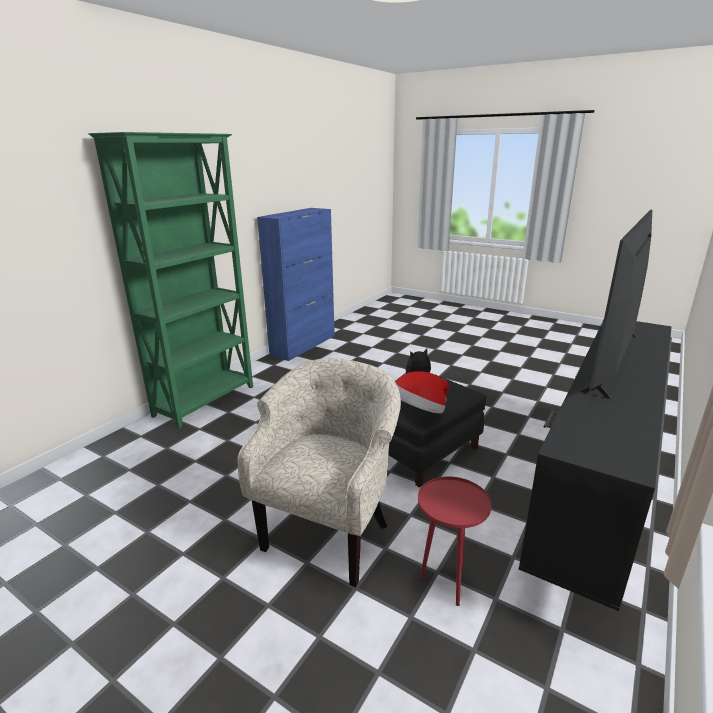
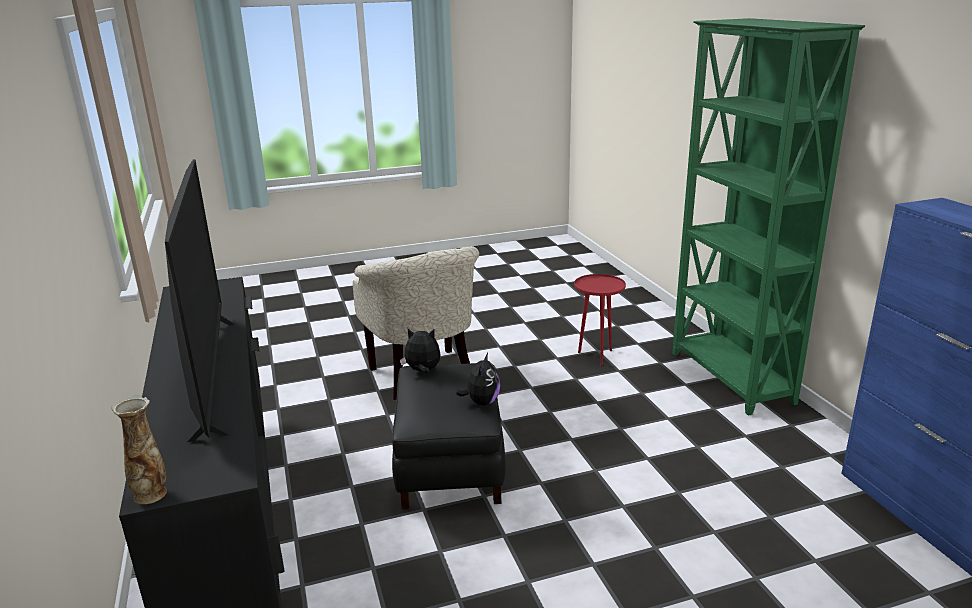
camera: 130 degrees right, 0 degrees up
hat [395,371,449,414] -> plush toy [400,329,441,373]
red side table [418,476,492,606] -> red side table moved to [574,274,626,365]
none -> vase [111,395,167,504]

